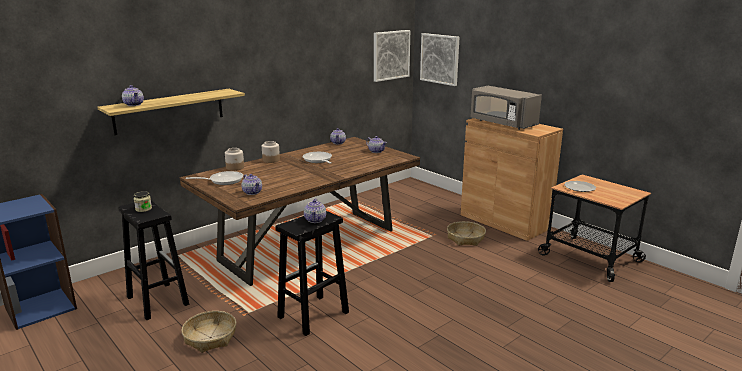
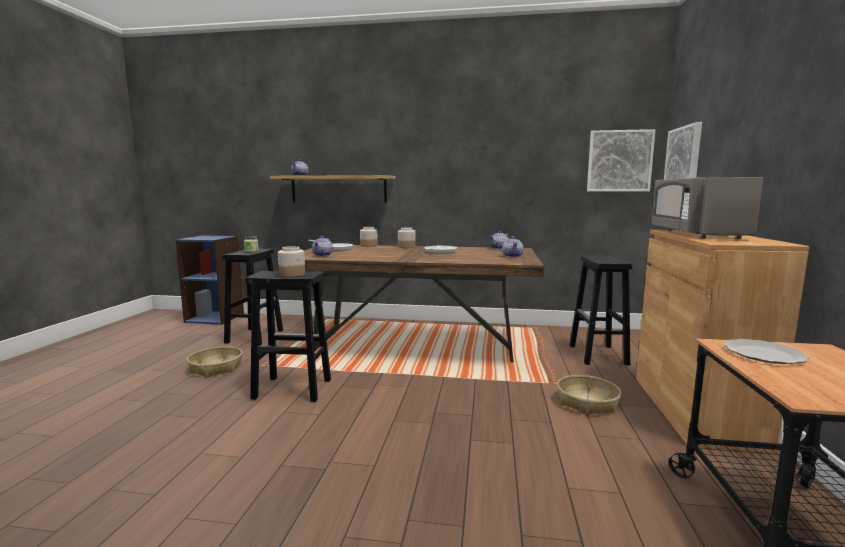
camera: 50 degrees right, 10 degrees down
teapot [304,199,326,223] -> jar [278,246,305,277]
none -> black stool [570,256,632,365]

